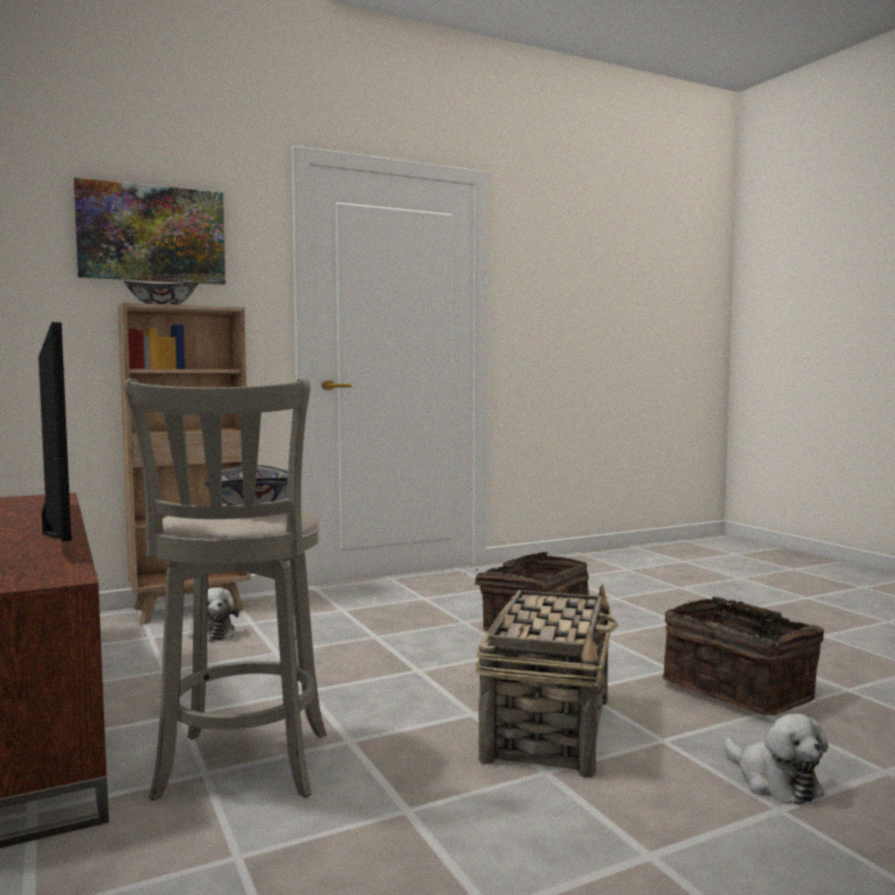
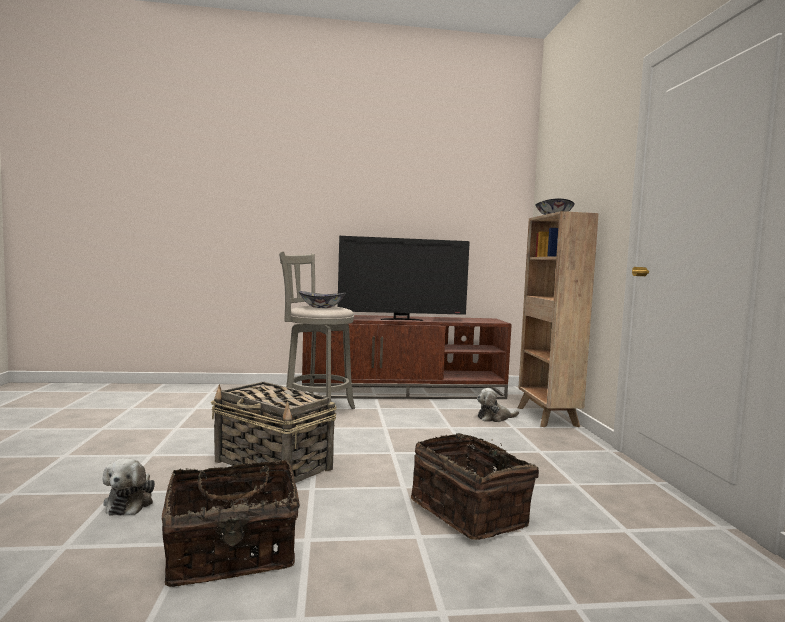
camera: 110 degrees right, 0 degrees up
picture [74,177,226,285] -> none
plush toy [724,714,828,805] -> plush toy turned 90 degrees counterclockwise [103,458,155,516]

